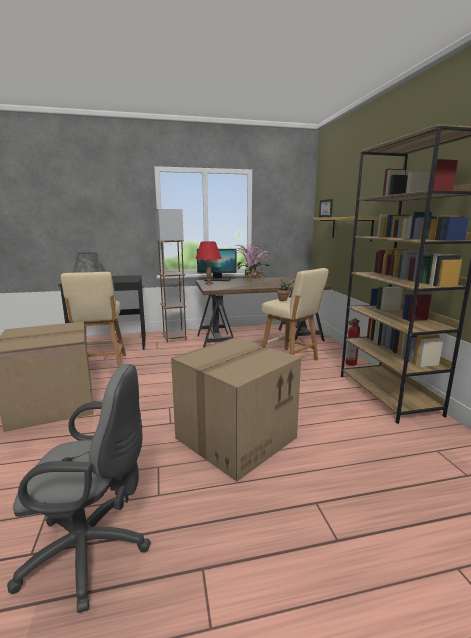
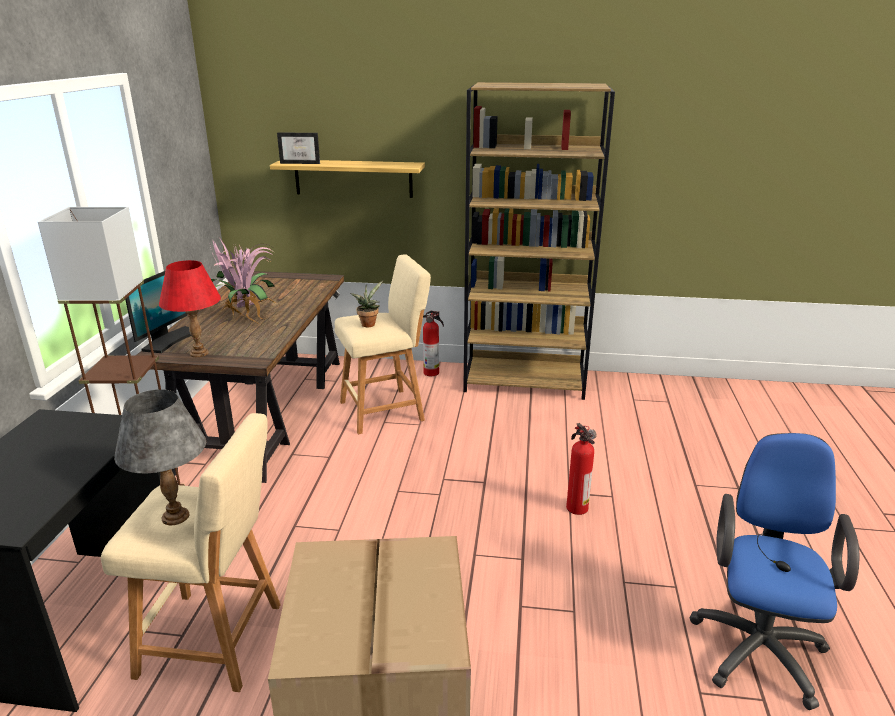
camera: 70 degrees left, 10 degrees up
grey office chair [7,364,150,613] -> blue office chair [689,433,859,710]
cardboard box [171,337,301,481] -> fire extinguisher [566,423,597,515]

